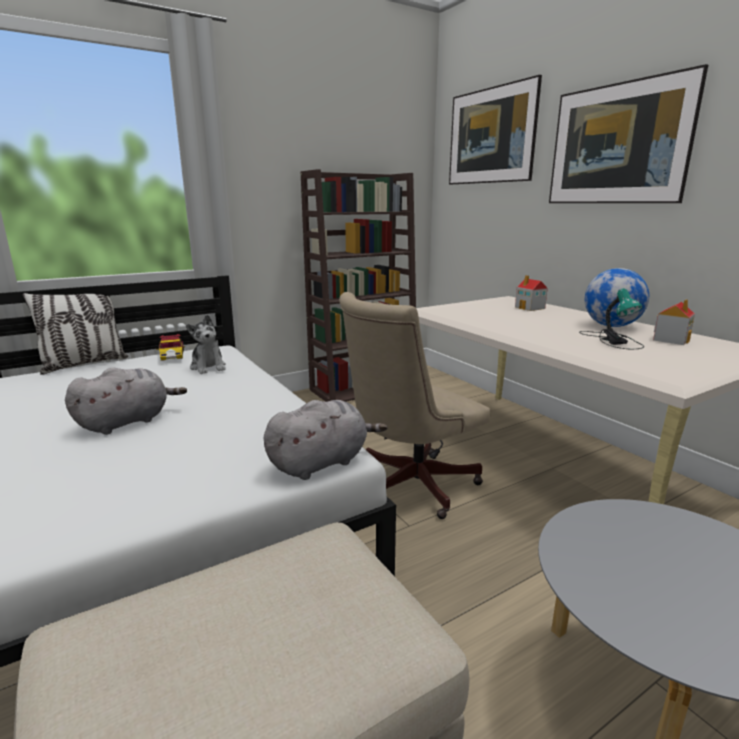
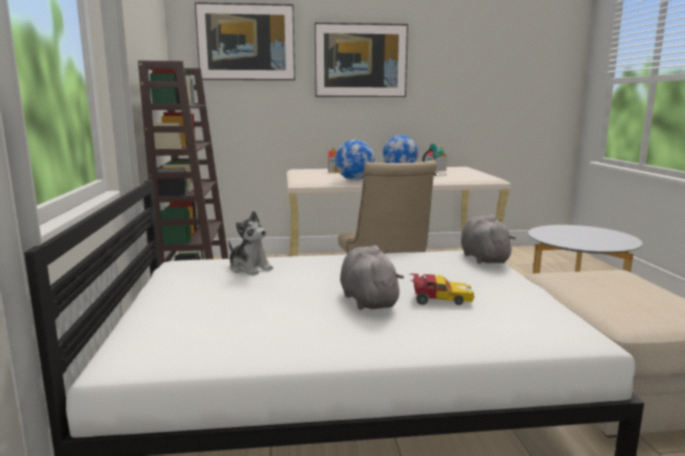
camera: 65 degrees left, 5 degrees down
pillow [23,293,128,375] -> none
toy car [156,334,185,361] -> toy car moved to [410,274,475,305]
plush toy [186,315,226,374] -> plush toy turned 45 degrees clockwise [229,211,273,276]
none -> globe [335,140,375,180]

